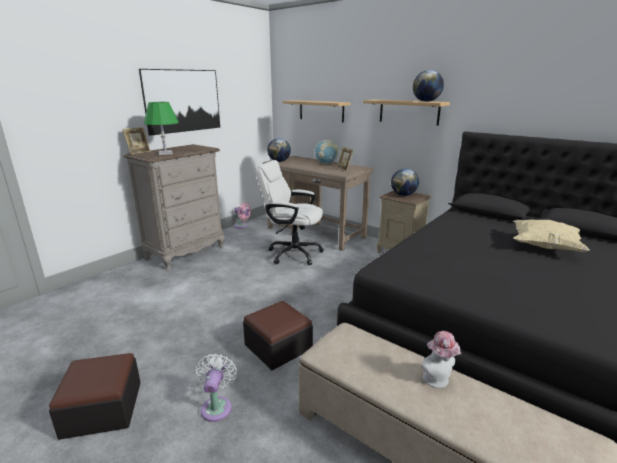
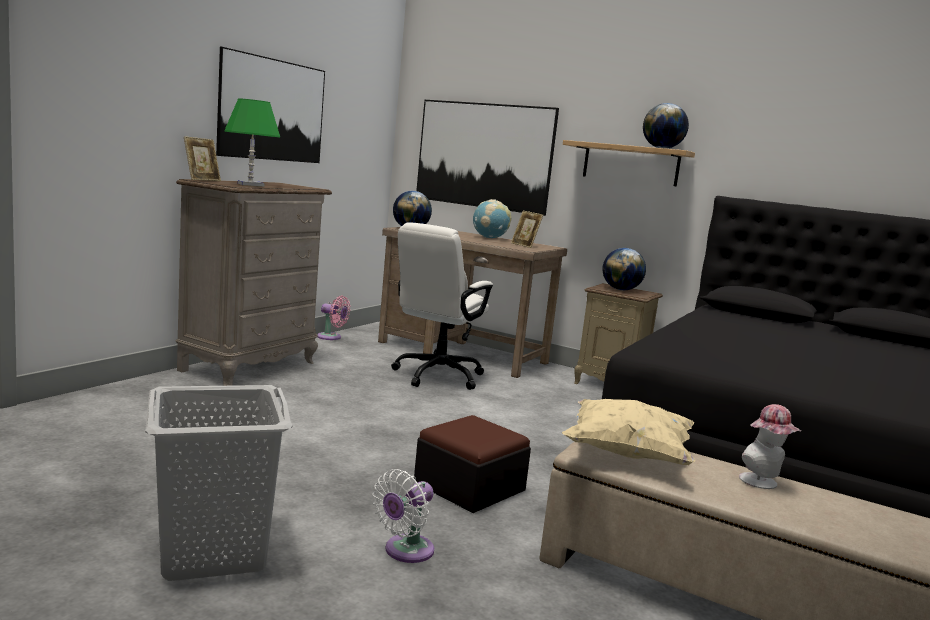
camera: 10 degrees left, 10 degrees down
ottoman [49,353,141,440] -> grey laundry basket [145,385,293,581]
white fan [196,353,237,422] -> white fan turned 135 degrees counterclockwise [373,469,434,563]
white office chair [255,160,324,265] -> white office chair turned 75 degrees counterclockwise [391,222,493,390]
shelf [283,100,350,122] -> picture [416,100,559,216]
beige pillow [513,219,590,252] -> beige pillow moved to [562,399,695,465]

